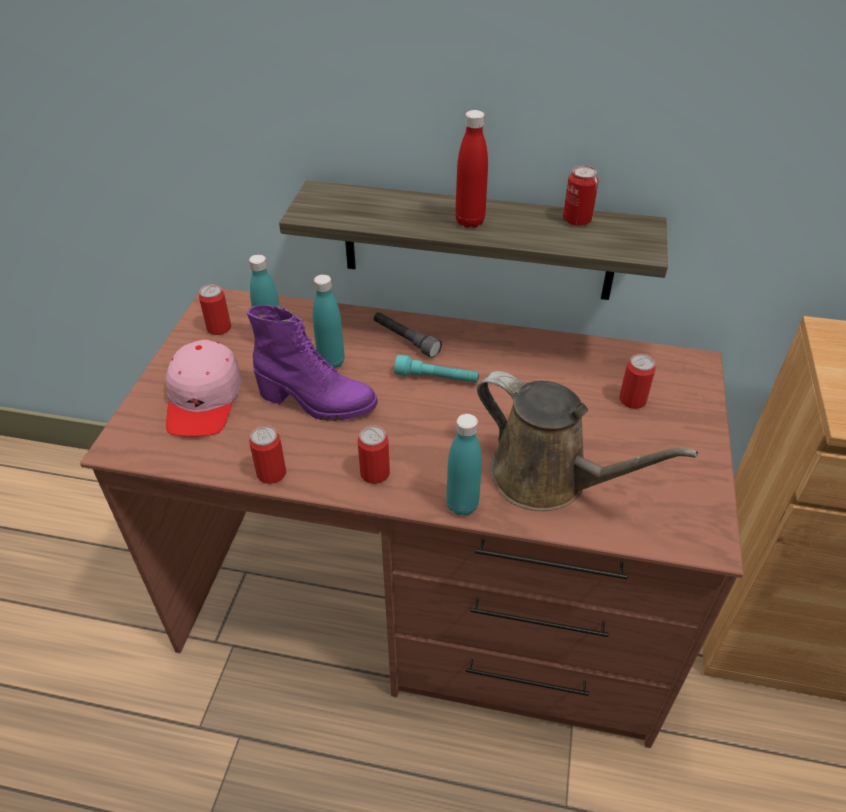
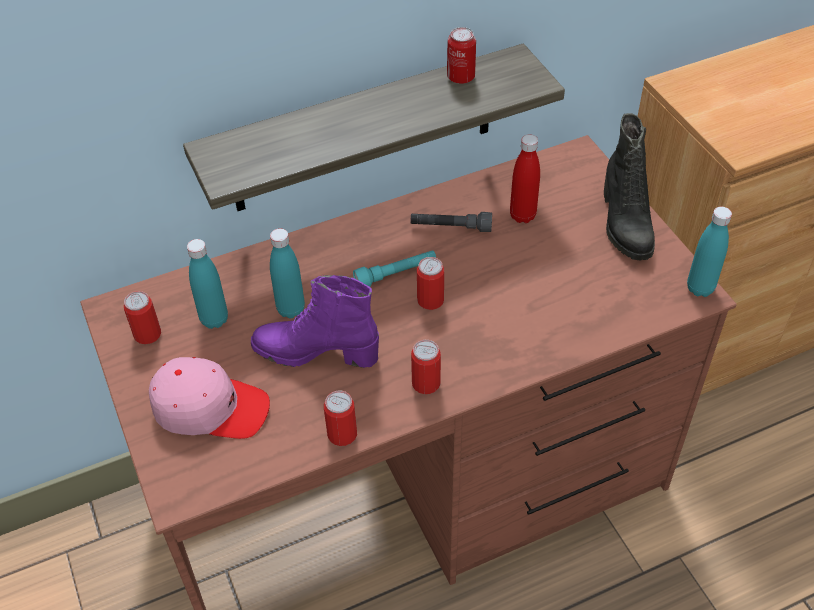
camera: 35 degrees left, 5 degrees up
pink cap [166,340,242,437] -> pink cap turned 45 degrees counterclockwise [149,357,270,439]
purple boot [247,305,378,421] -> purple boot turned 150 degrees counterclockwise [251,275,379,368]
grey flashlight [374,312,442,358] -> grey flashlight moved to [411,212,492,232]
turquoise bottle [446,414,482,516] -> turquoise bottle moved to [687,207,732,297]
red bottle [455,110,488,228] -> red bottle moved to [510,134,540,223]
brown watering can [477,371,698,511] -> none
can [619,354,655,409] -> can moved to [417,257,444,310]
none -> black boot [604,113,655,261]

